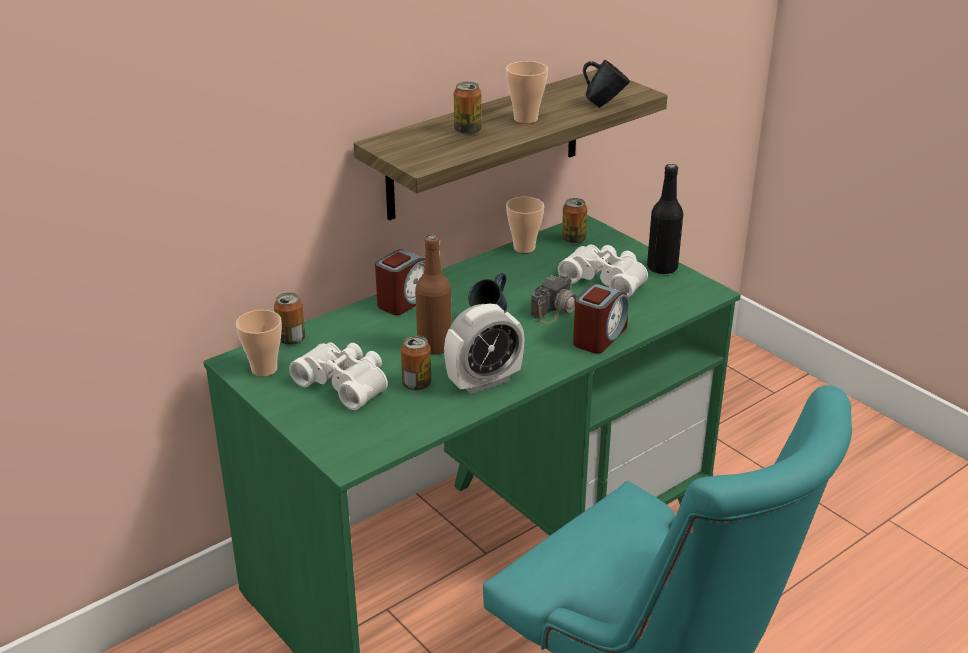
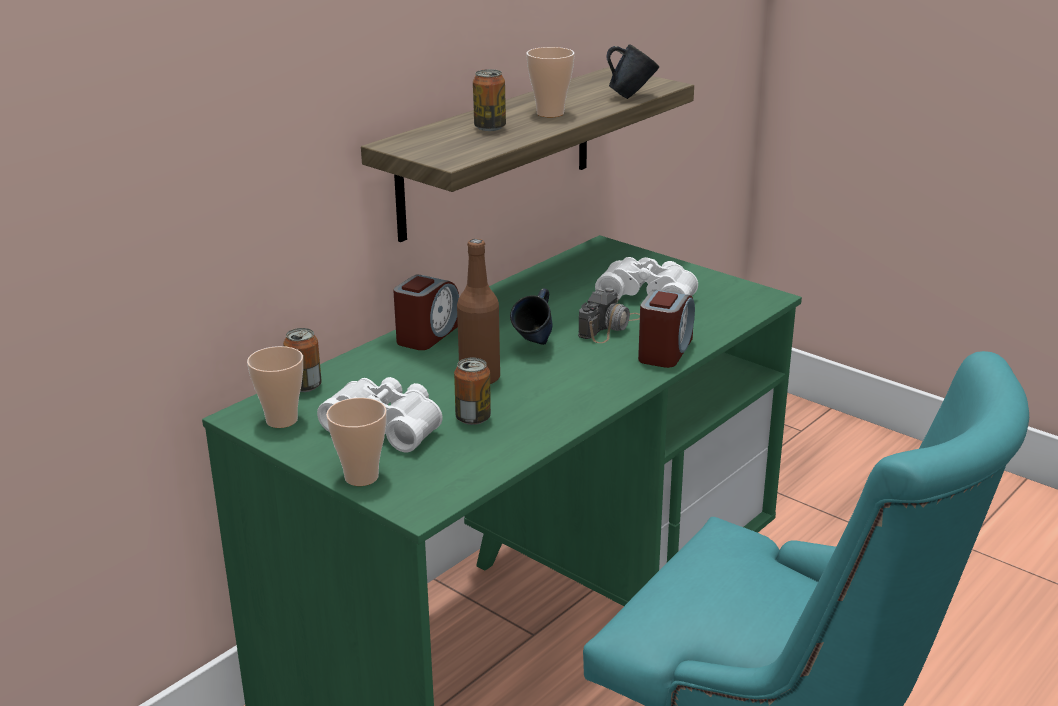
camera: 10 degrees left, 5 degrees down
alarm clock [444,304,525,394] -> none
cup [506,197,544,253] -> cup moved to [326,398,387,486]
can [562,198,587,244] -> none
black bottle [647,164,683,274] -> none

